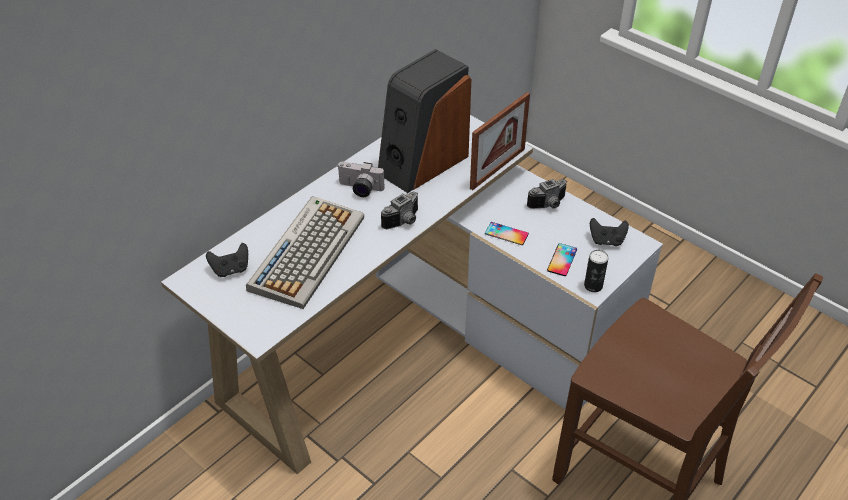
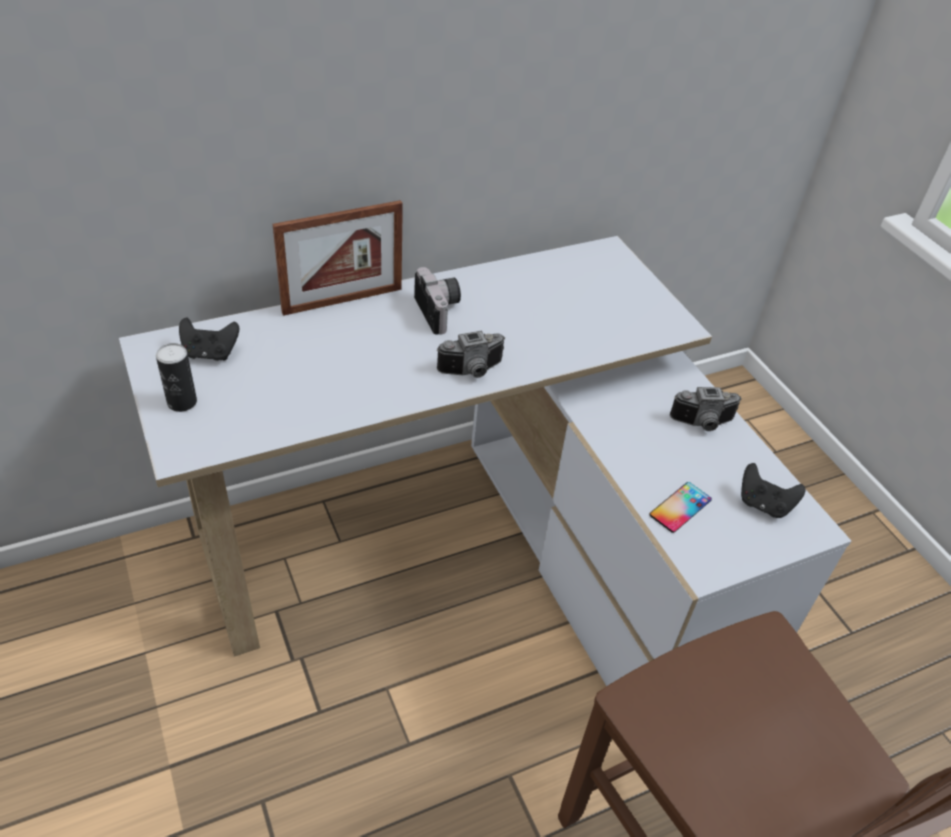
camera: 20 degrees right, 0 degrees up
keyboard [246,196,364,309] -> none
camera [338,162,385,197] -> camera turned 150 degrees counterclockwise [414,267,461,335]
speaker [378,49,471,193] -> none
picture frame [470,92,530,190] -> picture frame moved to [273,200,403,316]
phone [485,222,529,245] -> none
can [584,250,609,292] -> can moved to [156,343,197,412]

